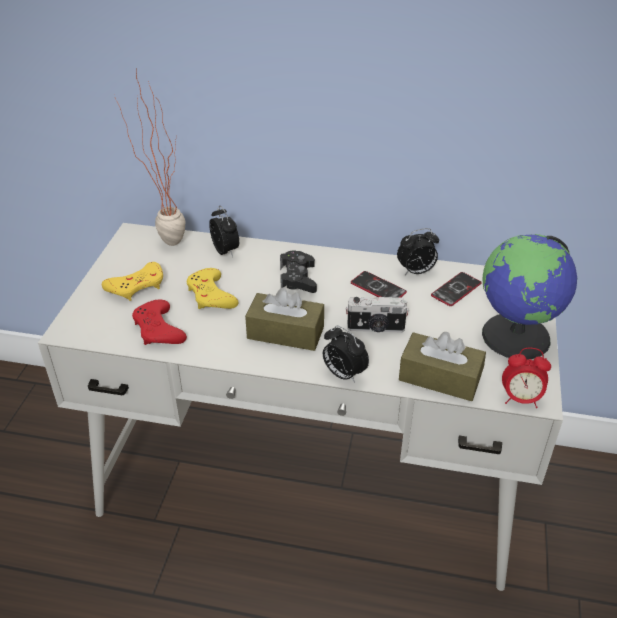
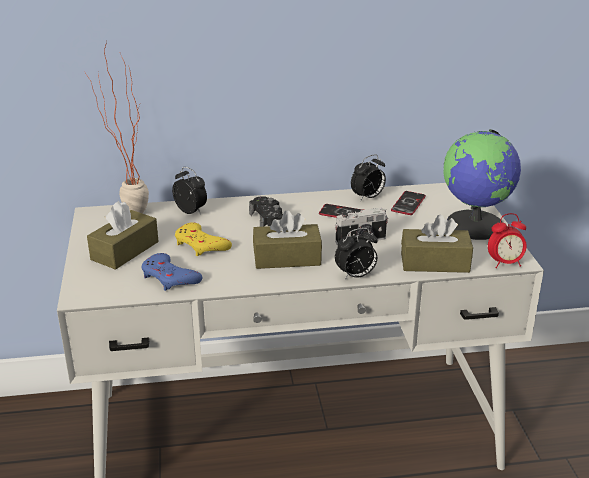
camera: 20 degrees left, 10 degrees down
yellow game controller [102,262,163,301] -> brown tissue box [87,201,159,270]
red game controller [132,300,187,345] -> blue game controller [141,253,202,291]
alarm clock [323,326,369,383] -> alarm clock turned 45 degrees counterclockwise [335,228,378,280]

